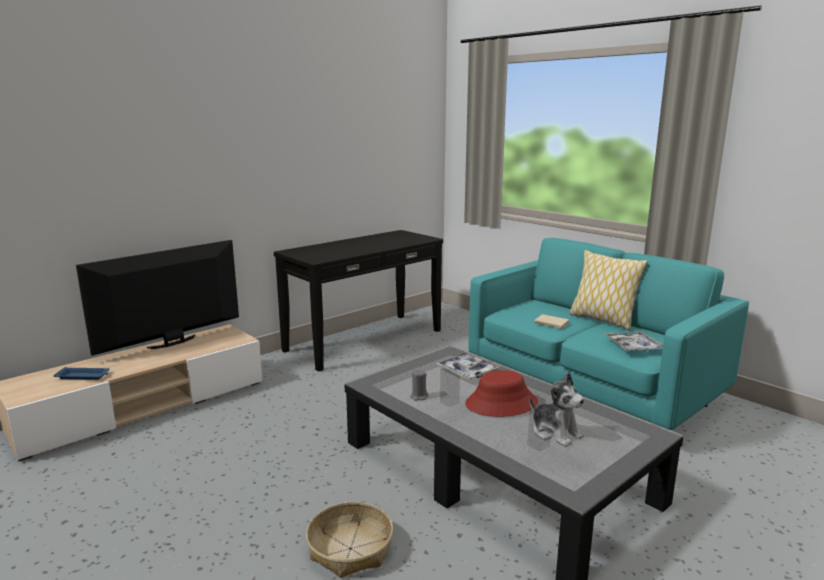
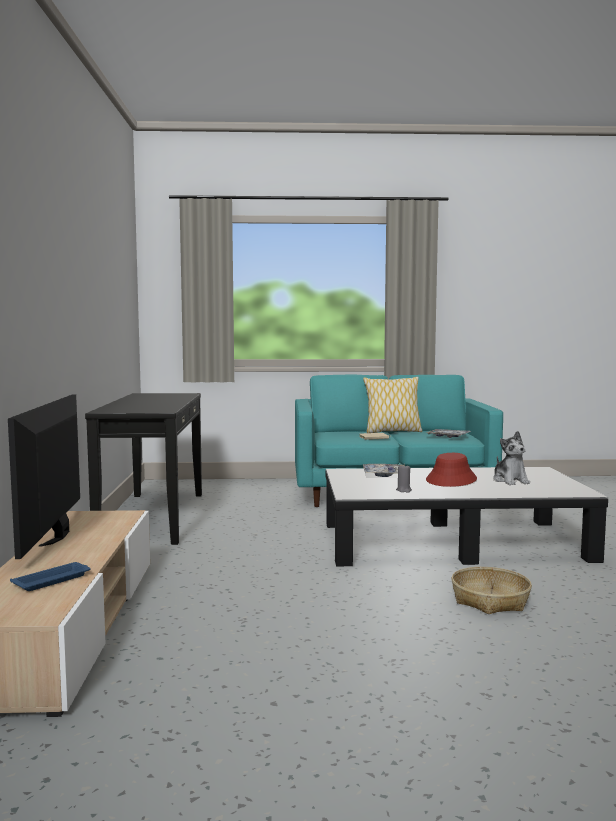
camera: 50 degrees left, 10 degrees down
plush toy [529,372,585,447] -> plush toy turned 75 degrees clockwise [493,431,530,485]

